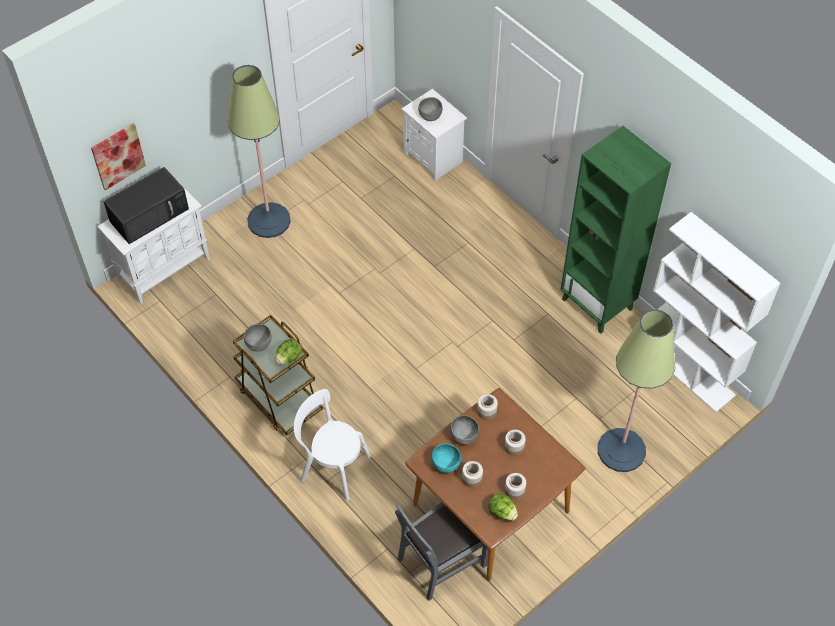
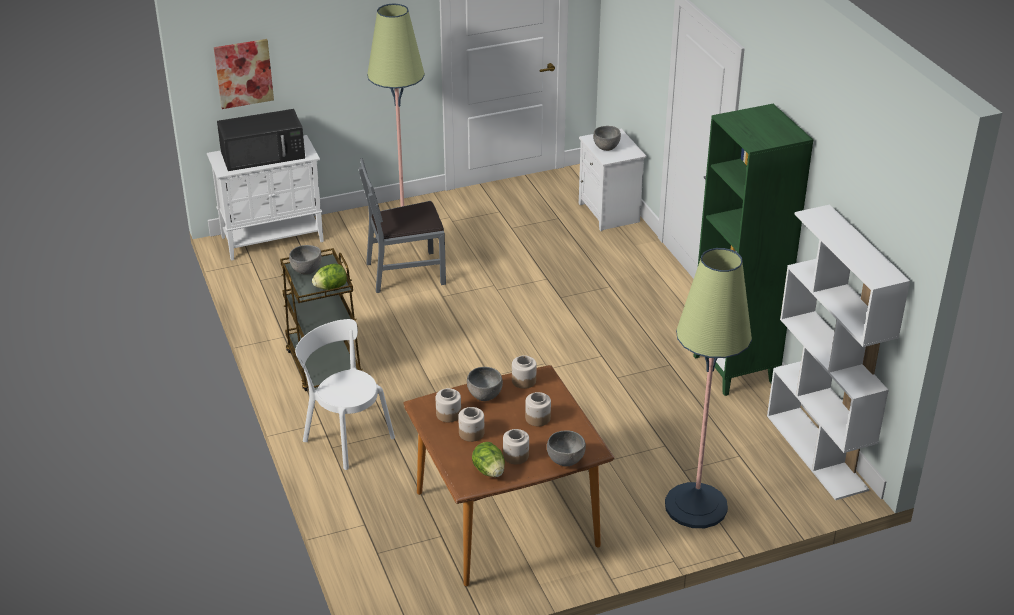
camera: 20 degrees right, 20 degrees down
grey chair [395,502,488,601] -> grey chair moved to [359,158,446,293]
turquoise bowl [431,443,461,473] -> jar [436,388,461,423]
none -> grey bowl [547,431,586,466]

